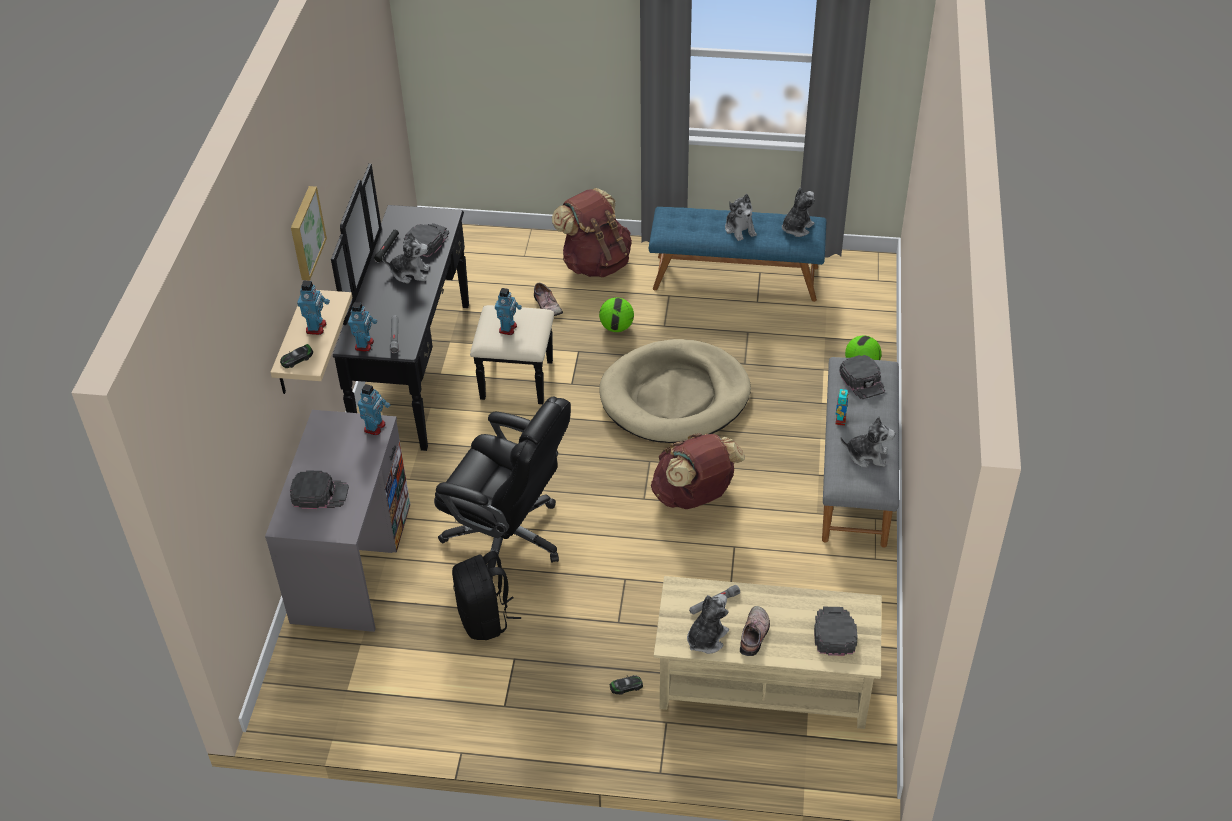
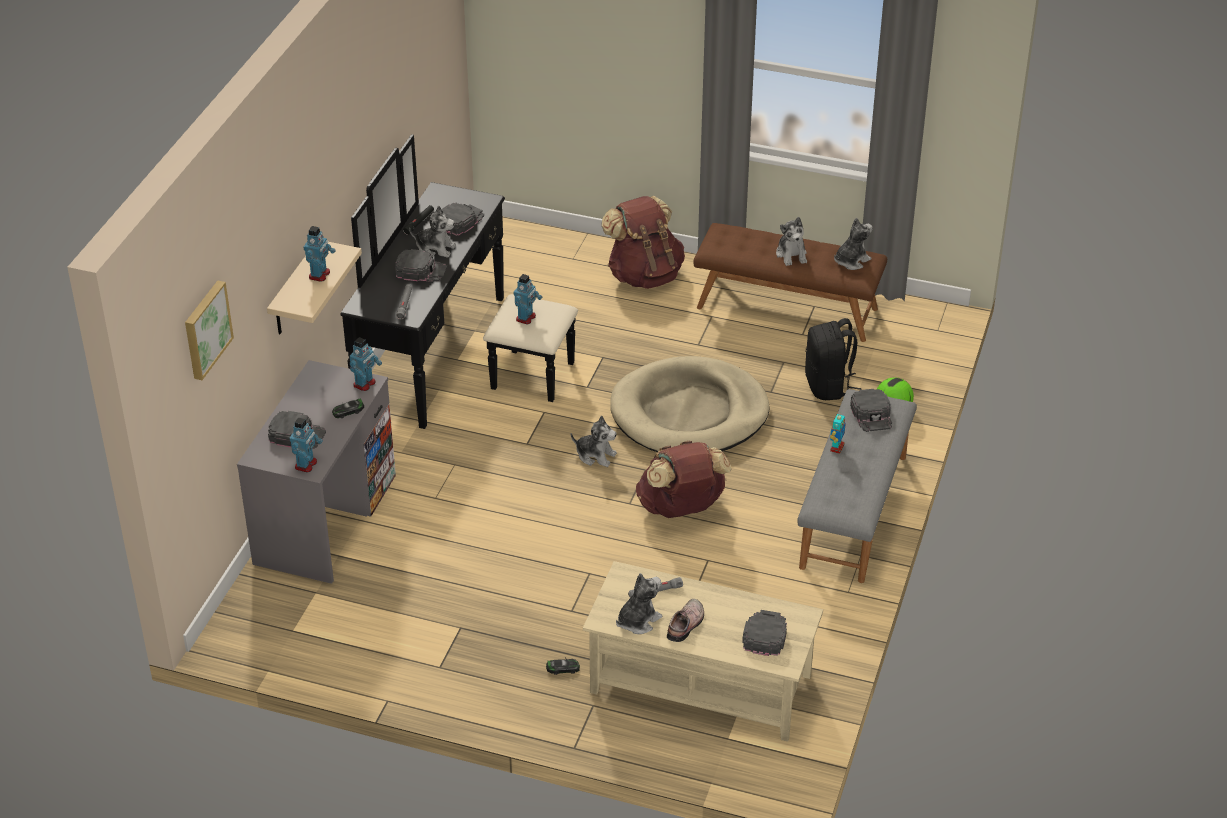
camera: 10 degrees right, 5 degrees down
toy car [280,344,313,368] -> toy car moved to [332,399,364,418]
picture [291,186,327,281] -> picture moved to [185,281,234,380]
toy robot [348,302,377,352] -> toy robot moved to [290,418,323,472]
black office chair [434,397,571,579] -> none
black backpack [452,551,521,640] -> black backpack moved to [805,318,861,400]
shoe [534,283,563,316] -> none
football [599,297,634,332] -> none
blue bench [649,207,826,302] -> brown bench [693,223,887,342]
plush toy [841,416,895,468] -> plush toy moved to [571,415,617,467]
none -> black cap [395,249,447,282]

